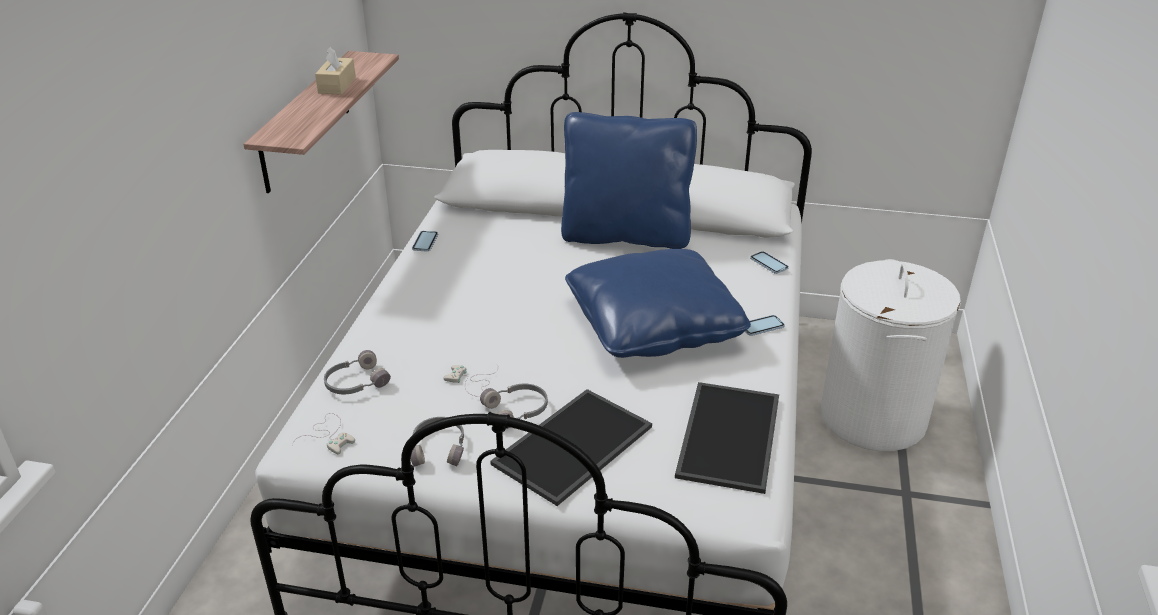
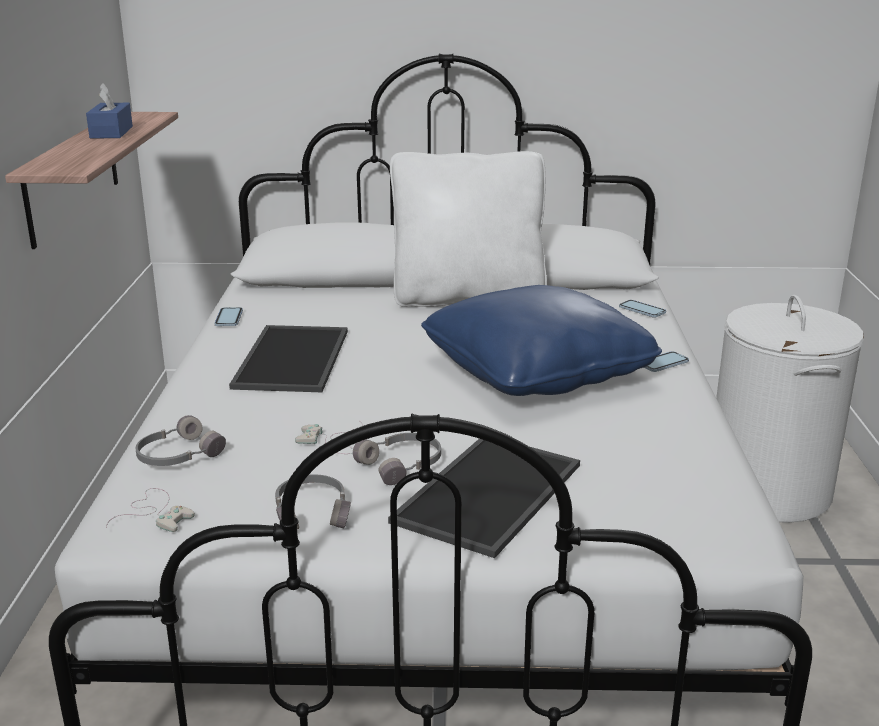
camera: 10 degrees left, 10 degrees down
beige tissue box [315,47,356,95] -> blue tissue box [86,83,133,139]
blue pillow [561,112,697,249] -> white pillow [390,151,547,307]
tray [675,382,779,494] -> tray moved to [229,325,348,392]

